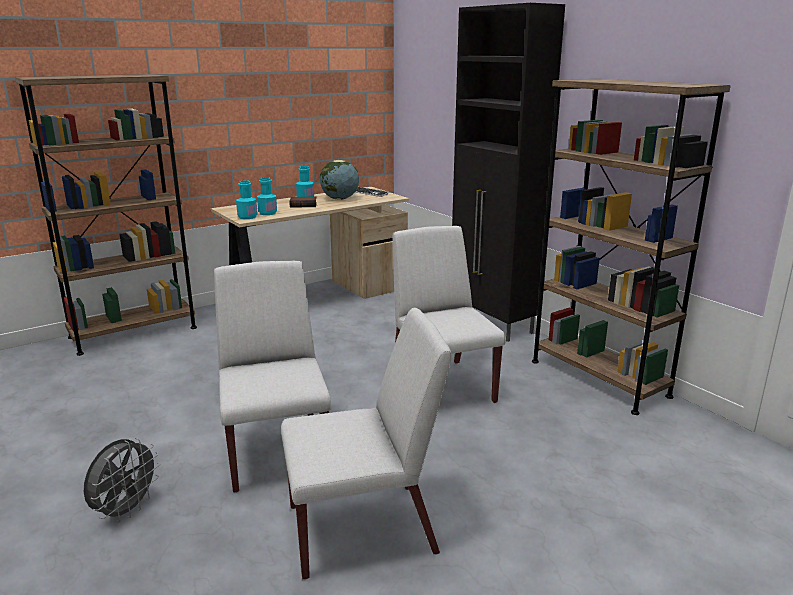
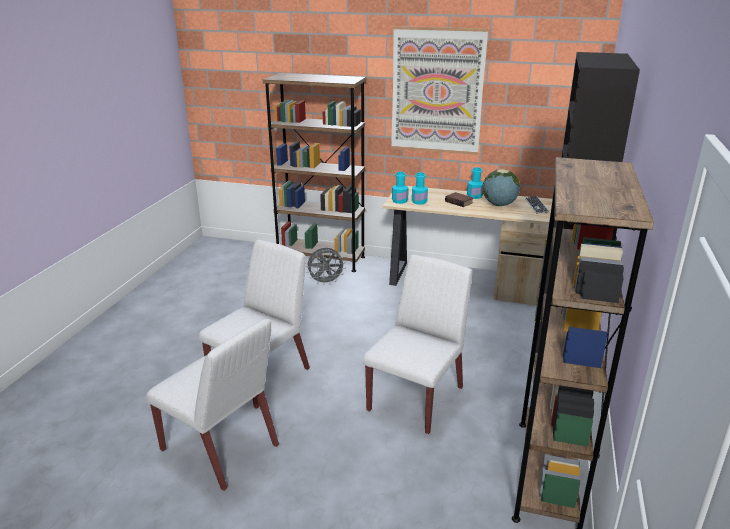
camera: 50 degrees right, 5 degrees up
grey fan [84,438,160,522] -> grey fan moved to [306,248,346,285]
none -> picture [391,26,488,155]

